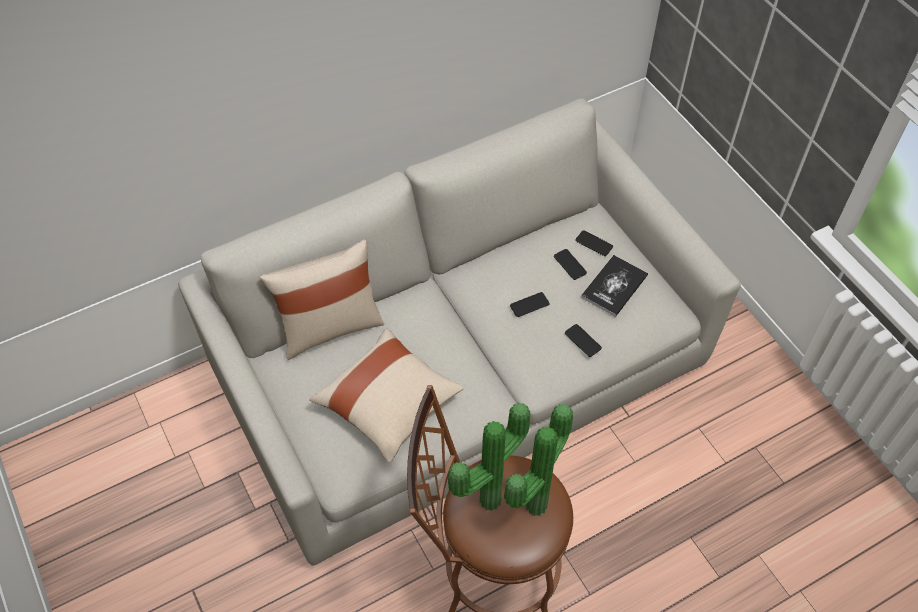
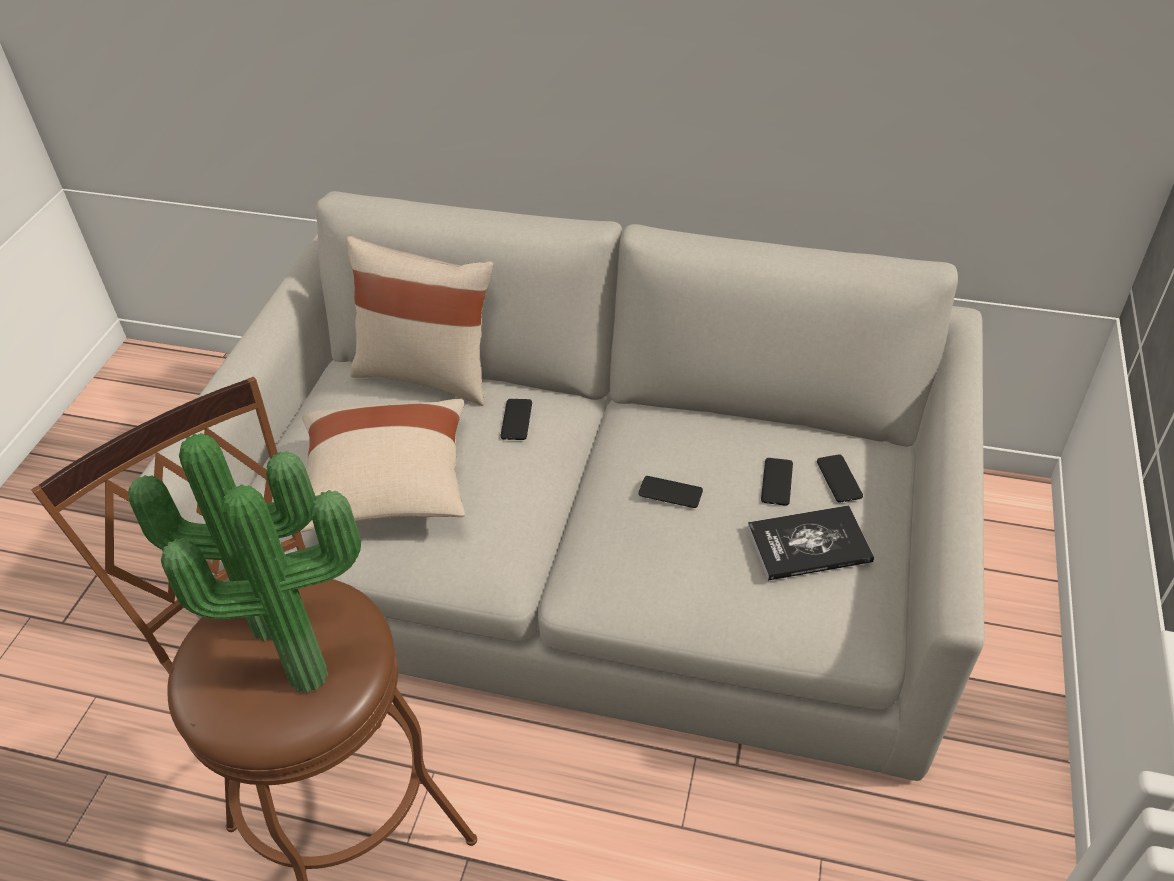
camera: 45 degrees right, 10 degrees down
phone [565,324,602,357] -> phone moved to [501,399,532,440]

